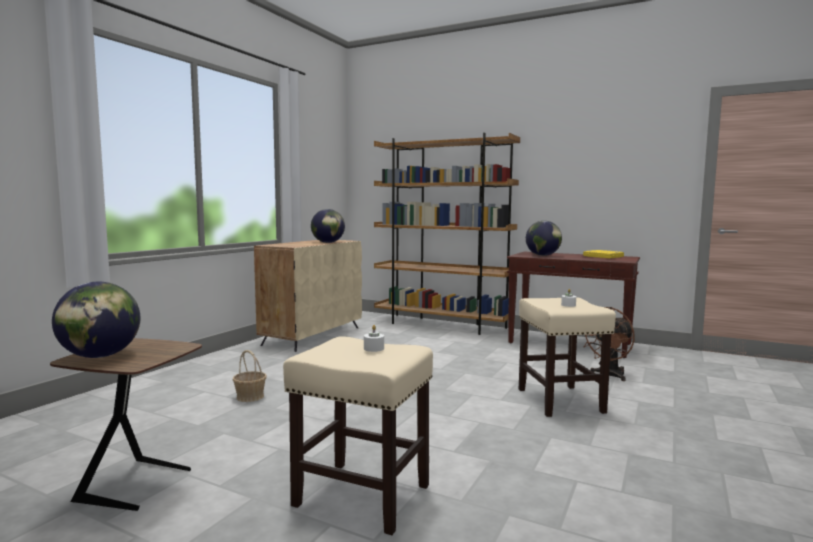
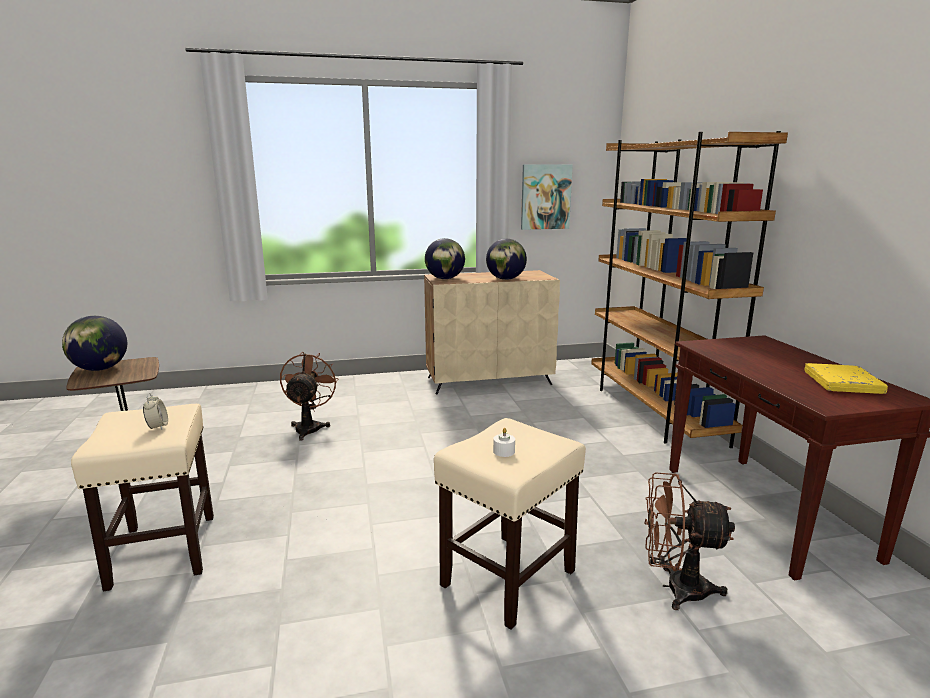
camera: 50 degrees right, 10 degrees up
basket [233,350,267,402] -> brown fan [280,352,338,441]
white candle [364,325,384,352] -> alarm clock [143,393,168,430]
globe [526,221,562,256] -> globe moved to [425,238,465,279]
none -> picture [521,165,573,230]

